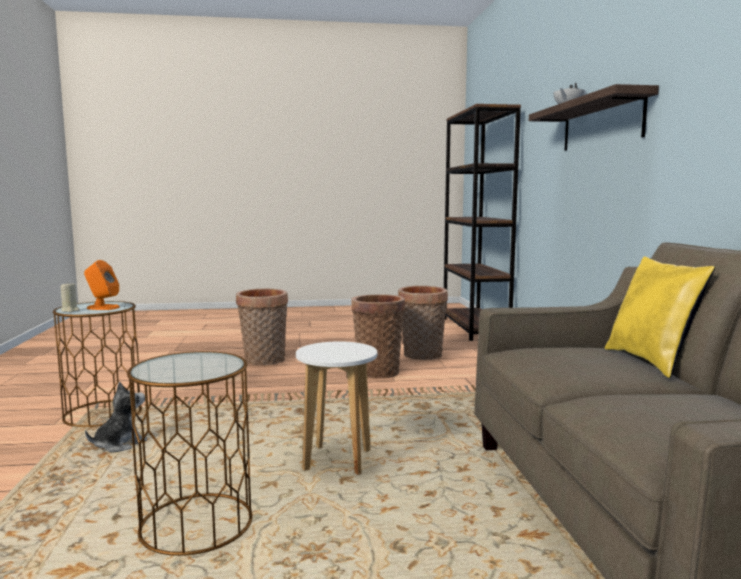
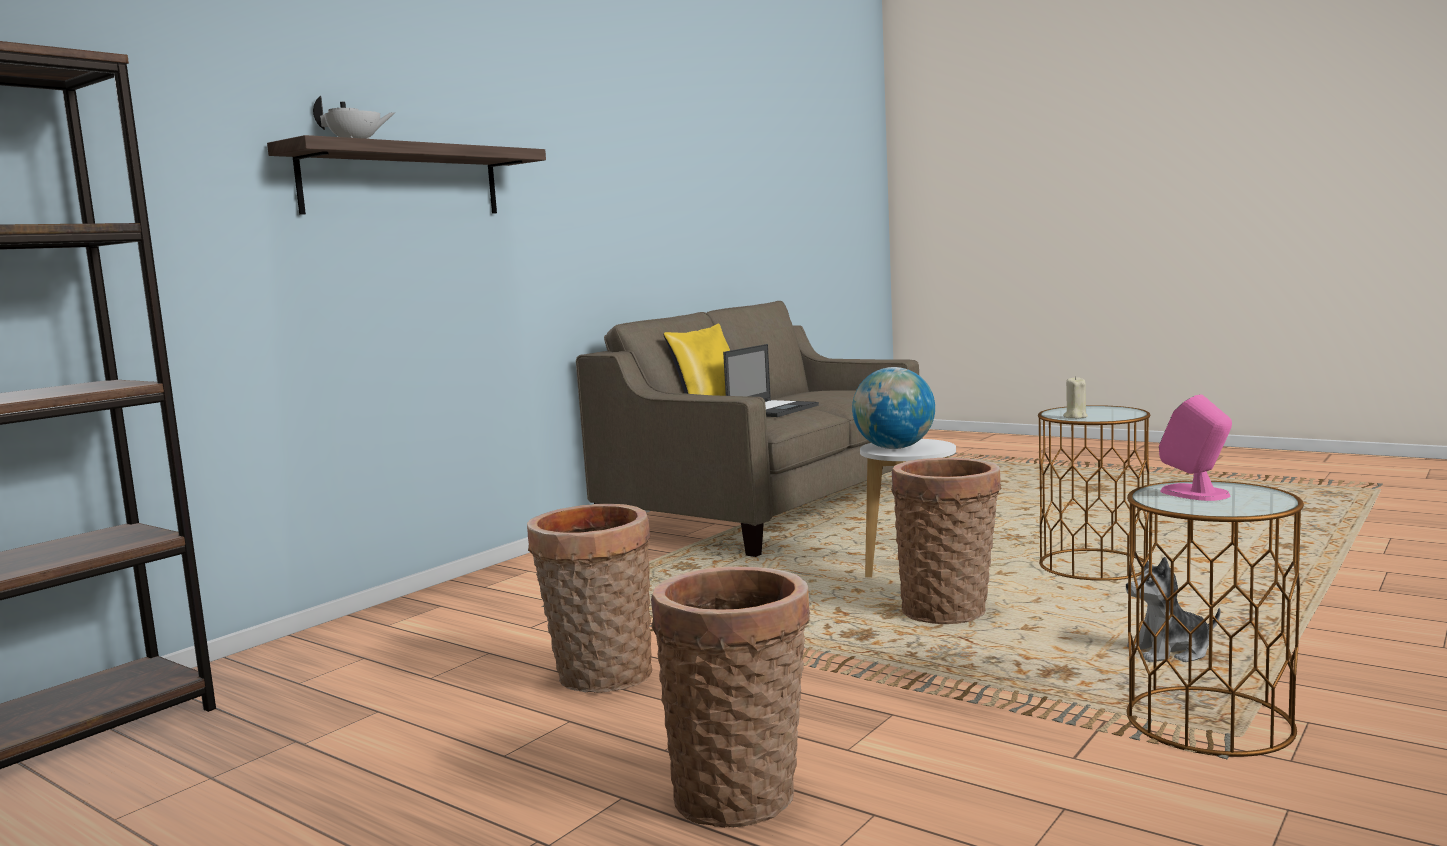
camera: 135 degrees left, 0 degrees up
beige candle [61,283,80,312] -> beige candle moved to [1063,376,1088,419]
orange speaker [84,260,120,310] -> pink speaker [1159,395,1232,501]
basket [398,286,448,360] -> basket moved to [891,458,1001,624]
none -> laptop [723,344,819,417]
none -> globe [852,367,935,449]

